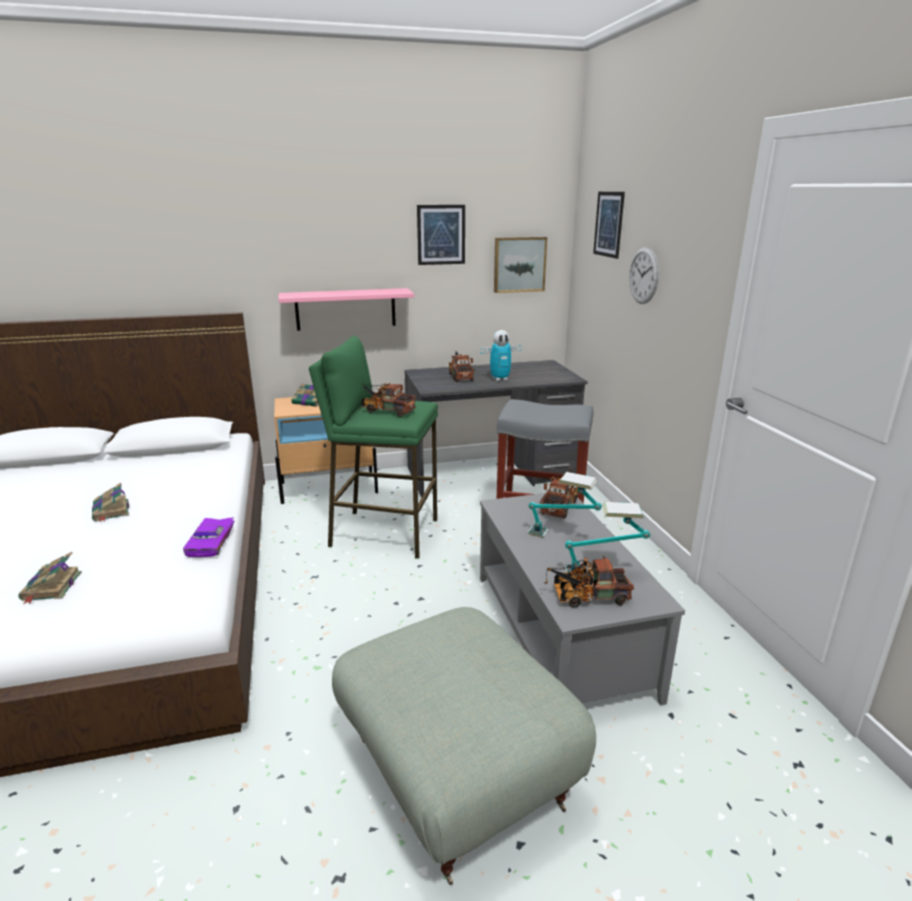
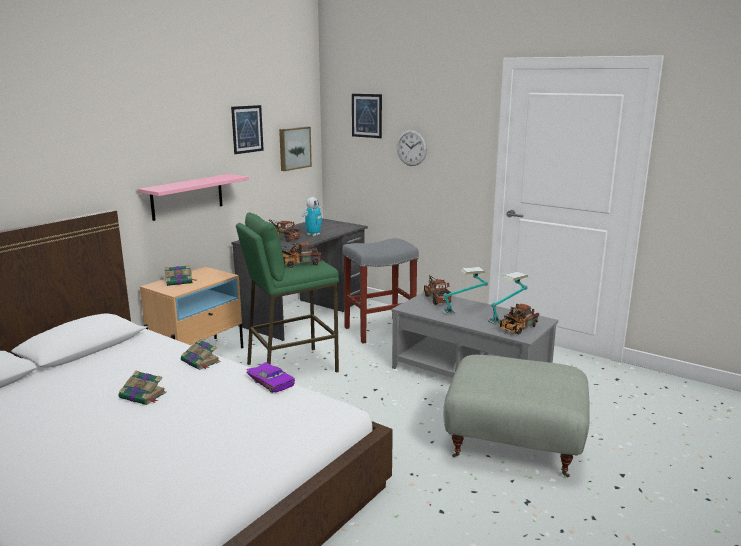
camera: 40 degrees left, 5 degrees down
book [18,552,82,604] -> book moved to [181,339,220,370]

